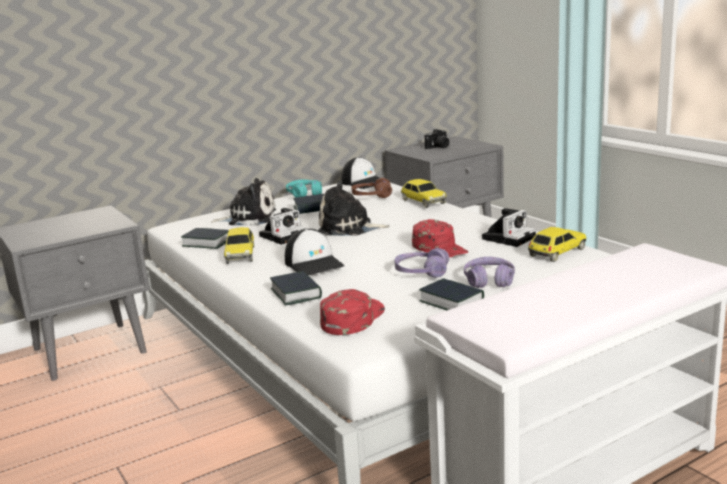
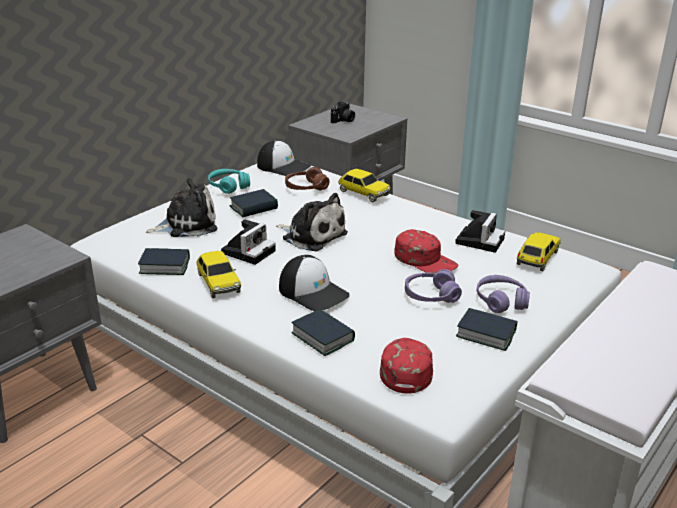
camera: 20 degrees left, 10 degrees up
plush toy [318,180,390,236] -> plush toy turned 135 degrees counterclockwise [276,193,348,251]

